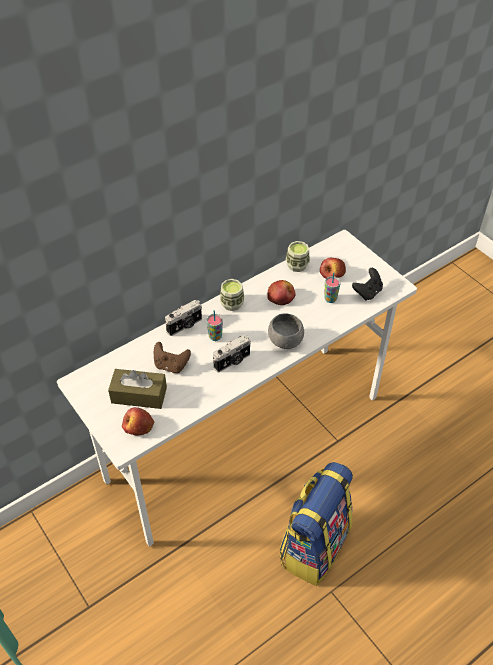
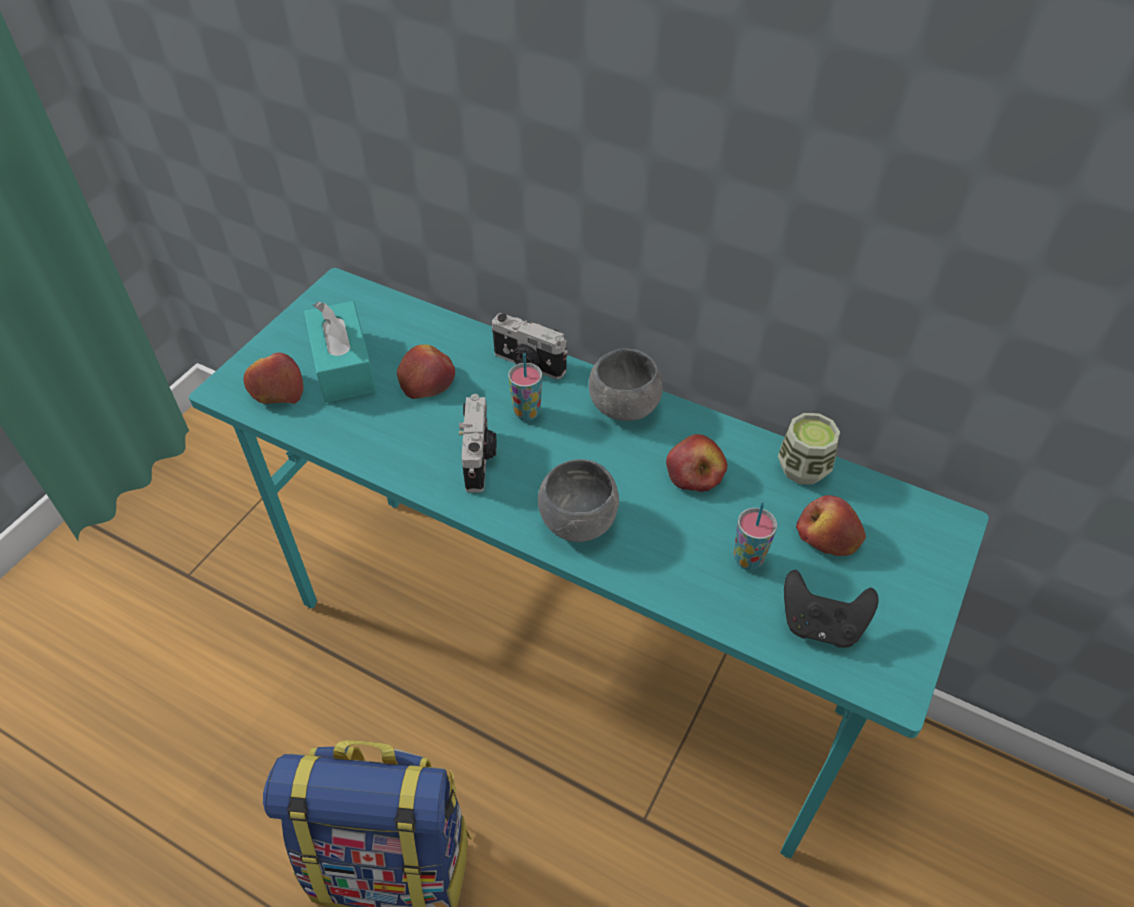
camera: 65 degrees right, 0 degrees up
white desk [57,230,417,547] -> turquoise desk [189,268,989,859]
brown tissue box [108,369,167,409] -> turquoise tissue box [304,301,376,403]
brown game controller [154,342,191,373] -> apple [397,344,455,399]
camera [213,335,251,372] -> camera turned 120 degrees counterclockwise [459,394,497,492]
cup [220,279,244,311] -> grey bowl [589,348,663,421]

